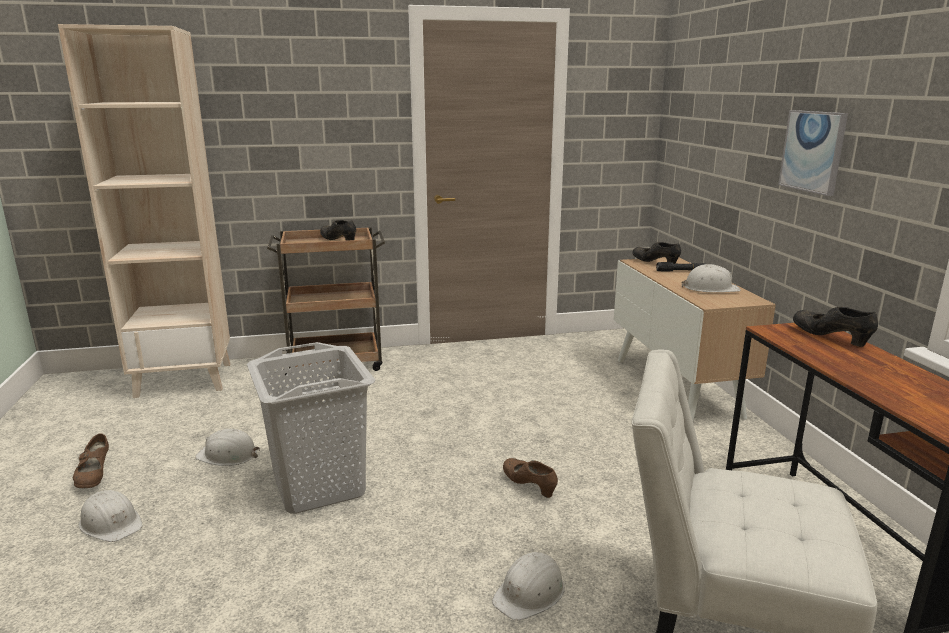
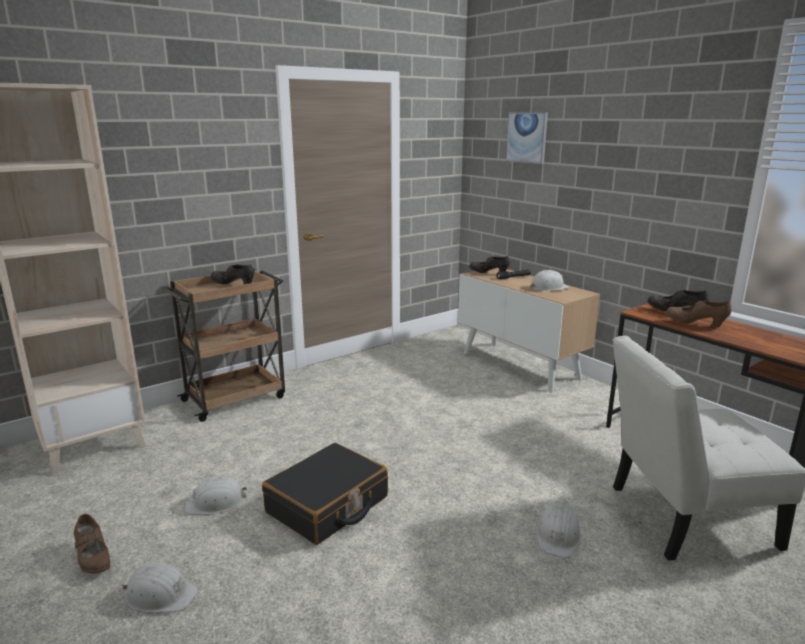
camera: 25 degrees left, 0 degrees up
grey laundry basket [247,342,375,514] -> black suitcase [262,443,388,545]
brown shoe [503,458,558,498] -> brown shoe moved to [665,301,731,327]
picture [778,110,848,196] -> picture moved to [506,112,548,164]

